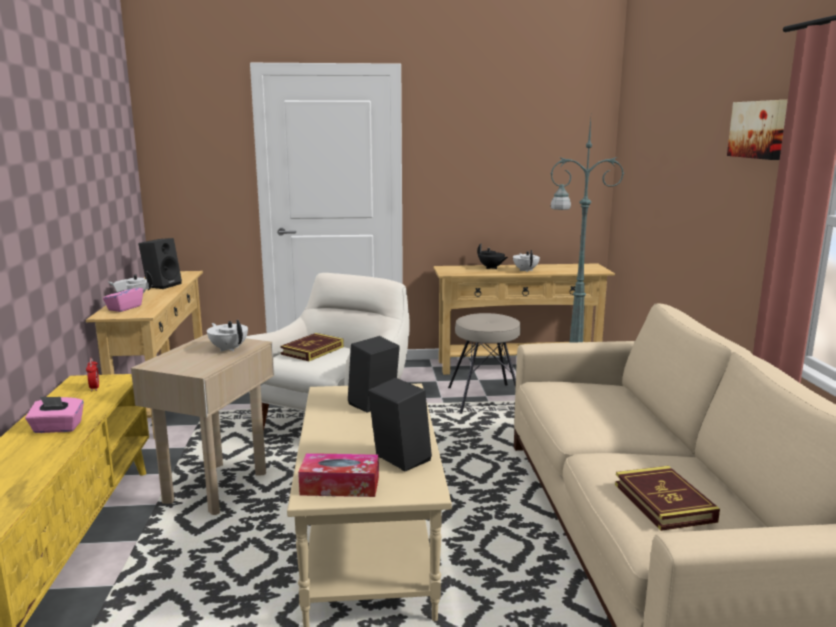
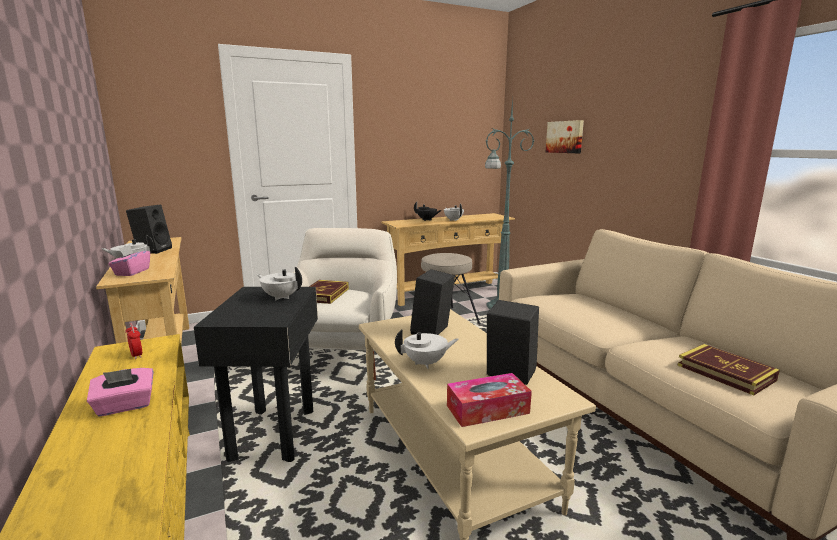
camera: 20 degrees left, 0 degrees up
beige side table [131,334,274,515] -> black side table [194,287,318,462]
picture [727,100,788,160] -> picture moved to [546,120,584,153]
none -> white teapot [395,329,459,369]

